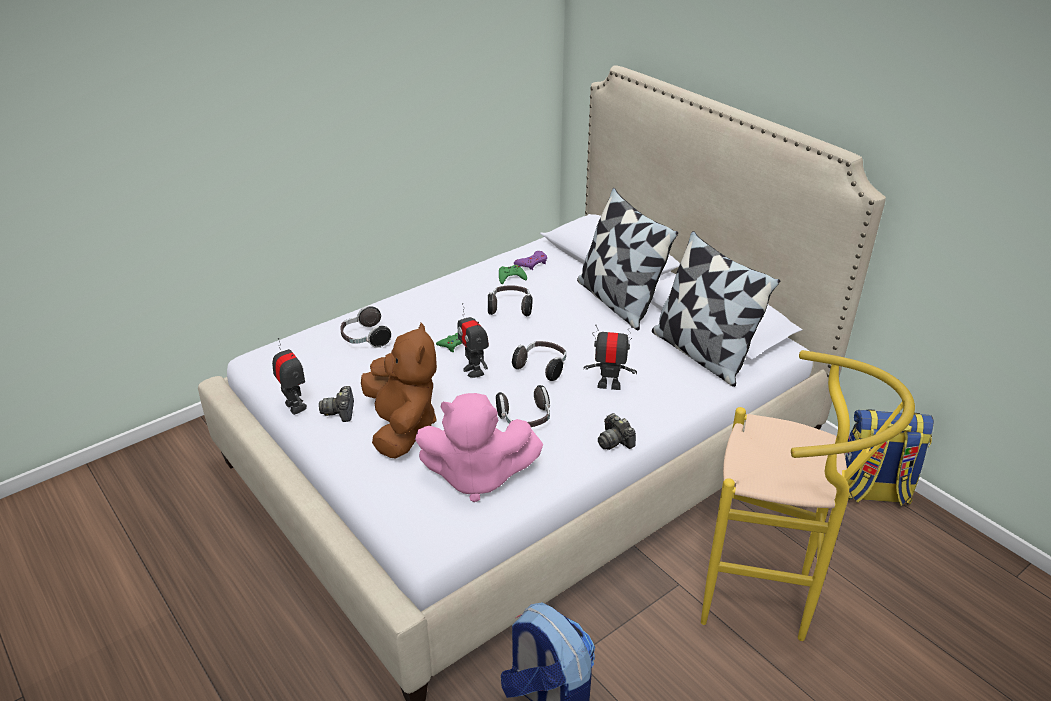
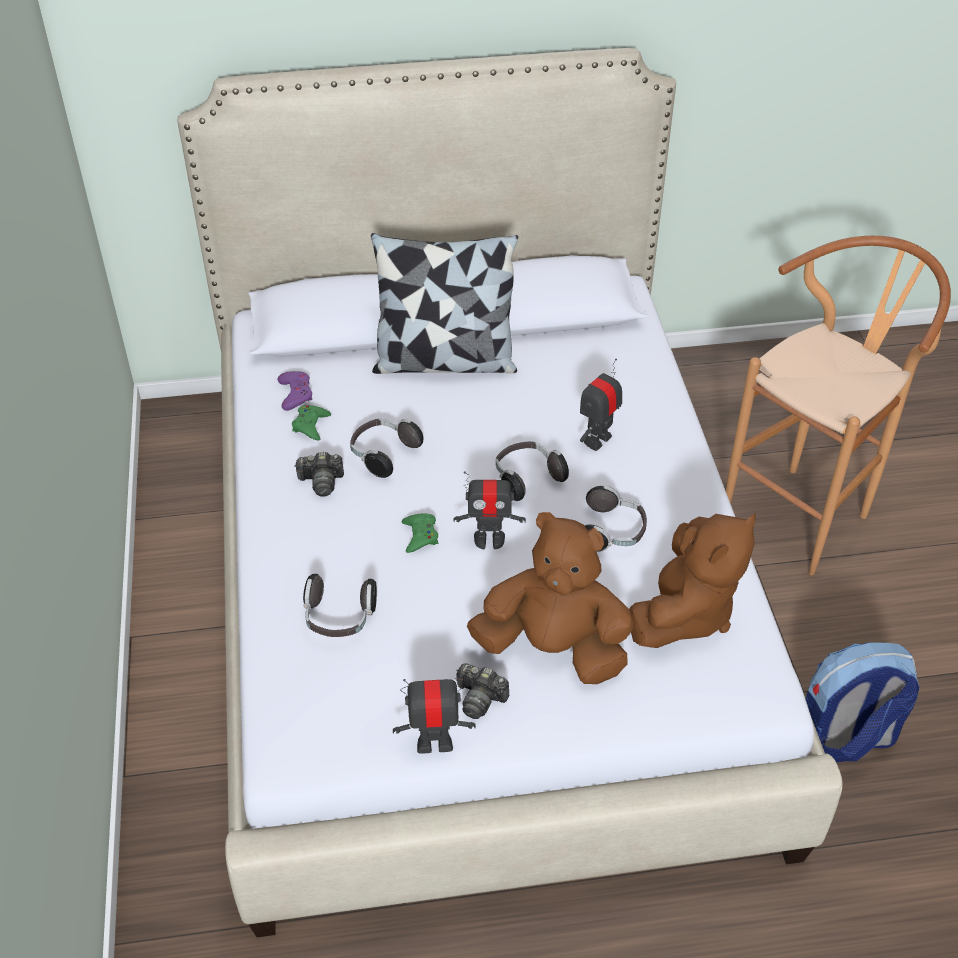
camera: 60 degrees left, 10 degrees up
pink plush toy [415,393,543,502] -> brown plush toy [629,513,756,648]
camera [598,413,636,450] -> camera moved to [295,452,344,497]
pillow [652,231,780,387] -> none
yellow stool [701,350,915,641] -> brown stool [726,236,951,575]
backpack [844,409,934,506] -> none

